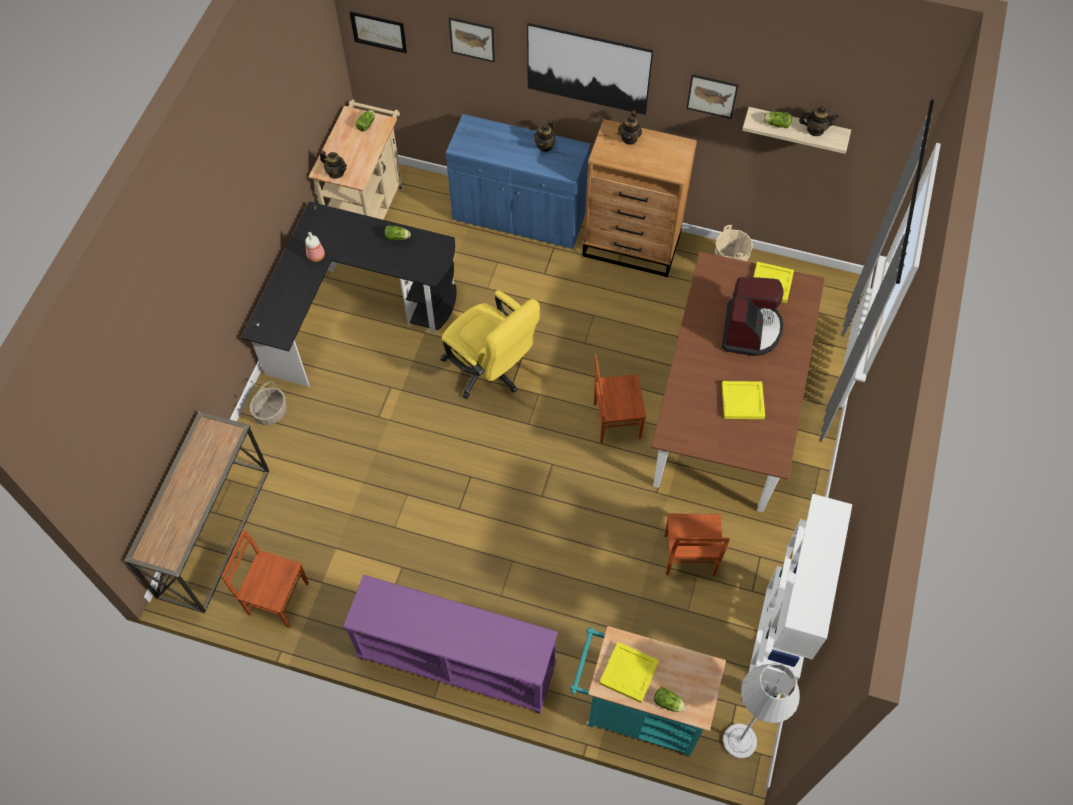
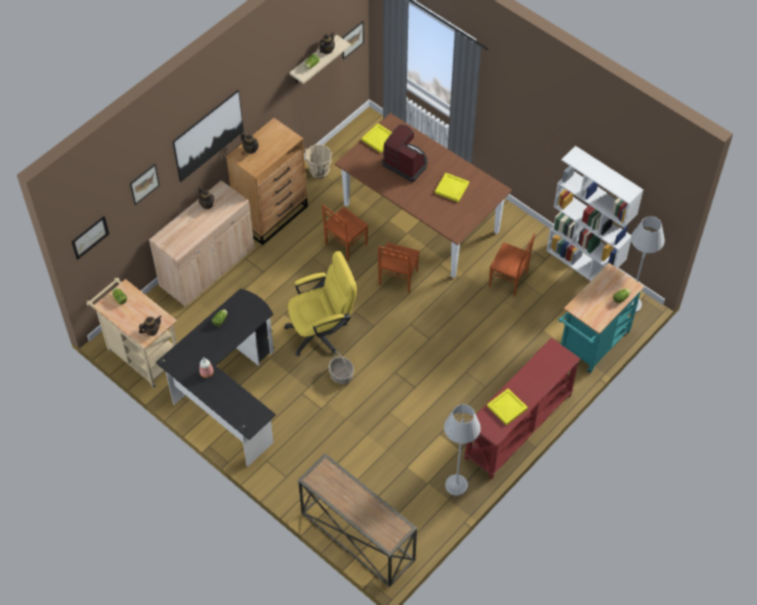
camera: 65 degrees left, 5 degrees down
brown chair [221,530,309,628] -> brown chair moved to [322,204,368,261]
basket [250,381,287,425] -> basket moved to [328,351,354,384]
purple console table [343,575,558,714] -> red console table [464,338,580,479]
blue cabinet [446,114,590,249] -> beige cabinet [149,180,254,307]
yellow tray [599,642,659,703] -> yellow tray moved to [487,388,528,426]
picture [686,74,739,119] -> picture moved to [342,21,364,59]
none -> grey floor lamp [444,404,481,496]

